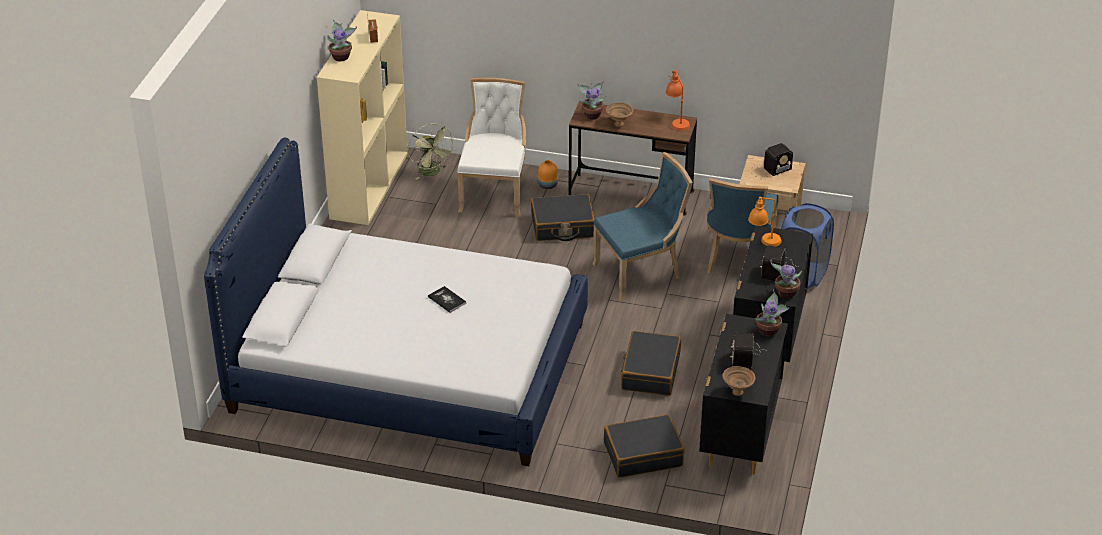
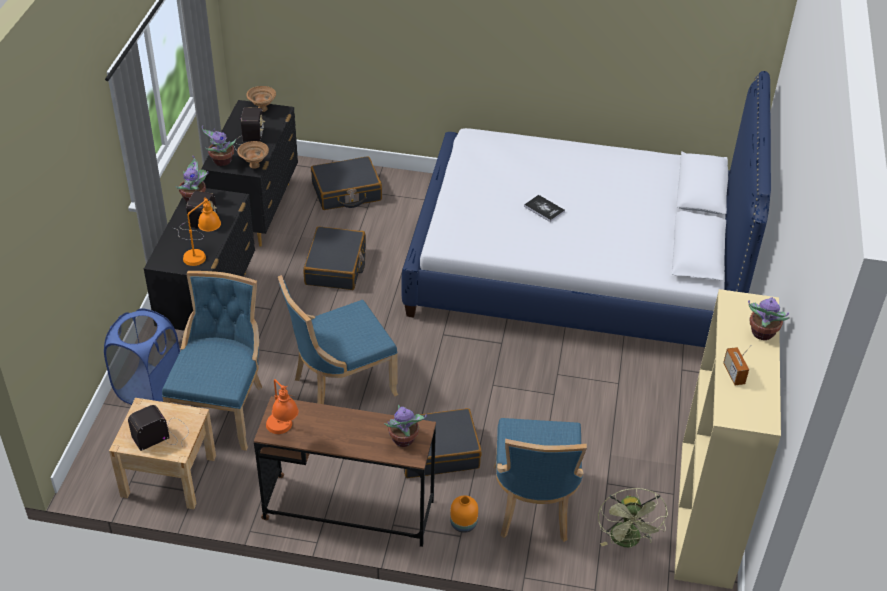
camera: 175 degrees right, 5 degrees up
green fan [408,123,455,180] -> green fan turned 150 degrees counterclockwise [598,488,668,548]
white chair [457,78,526,217] -> blue chair [494,418,587,542]
brown bowl [606,103,633,127] -> brown bowl moved to [237,141,269,169]

